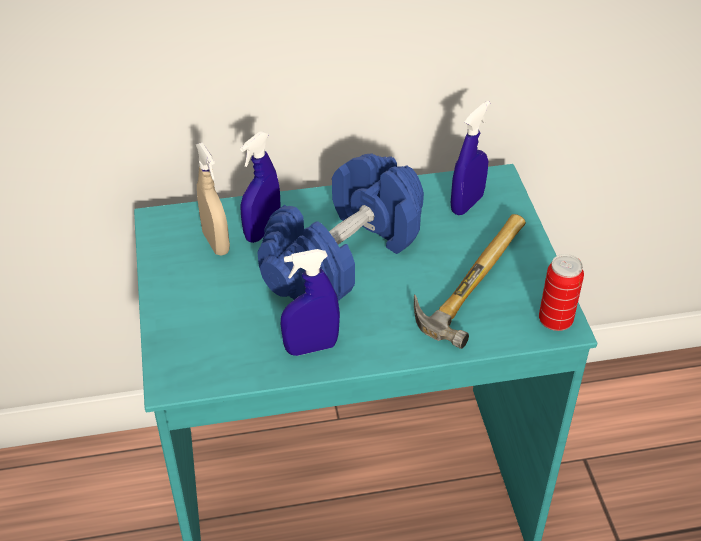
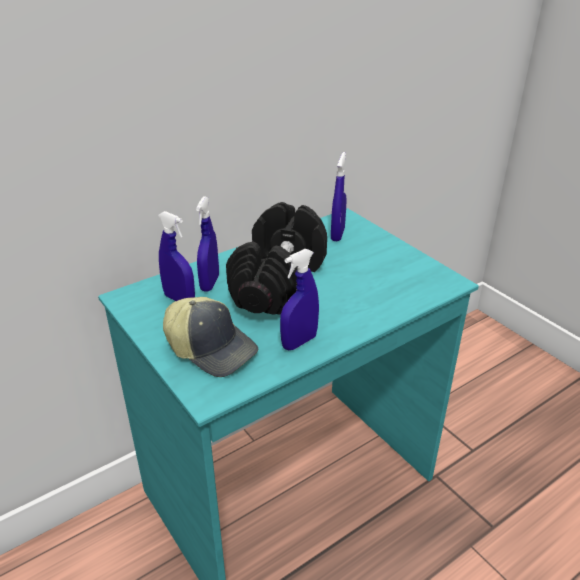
camera: 25 degrees left, 10 degrees down
beige spray bottle [196,143,230,256] -> blue spray bottle [158,211,195,301]
blue dumbbell [257,153,424,301] -> black dumbbell [226,202,327,315]
hammer [414,214,526,349] -> none
can [539,254,584,331] -> none
none -> cap [163,297,258,377]

